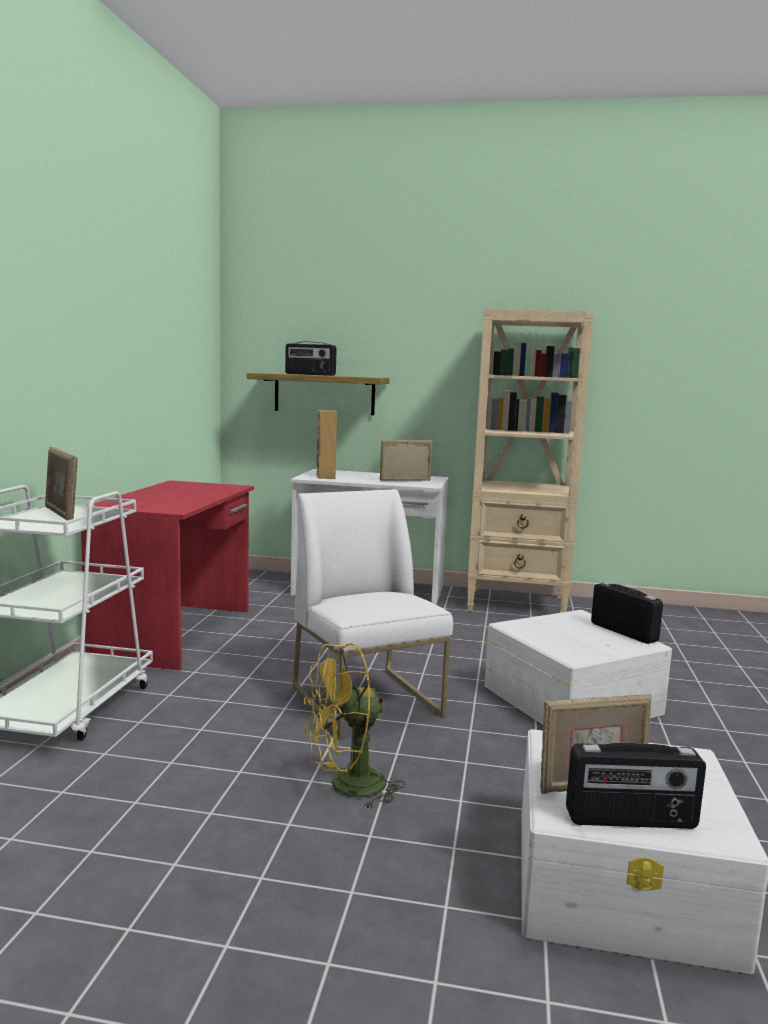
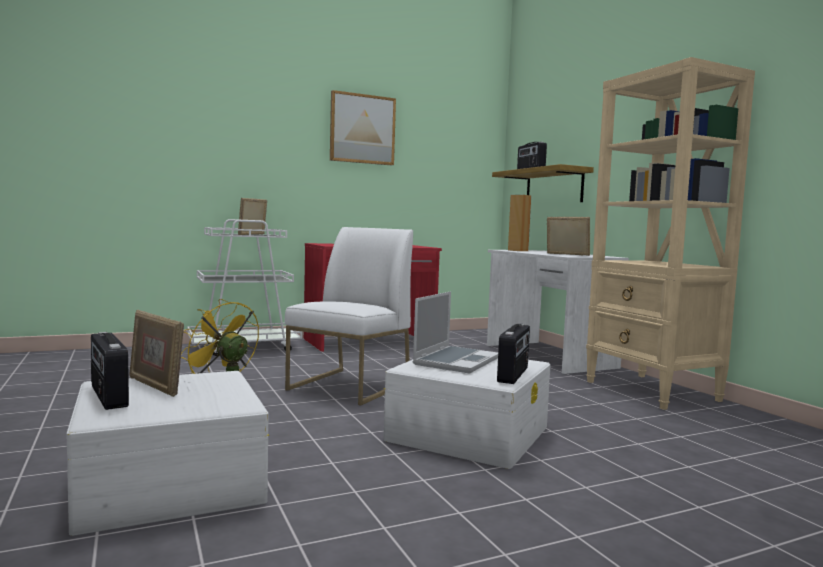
camera: 55 degrees right, 5 degrees down
none -> picture [330,90,396,165]
none -> laptop [412,291,498,374]

